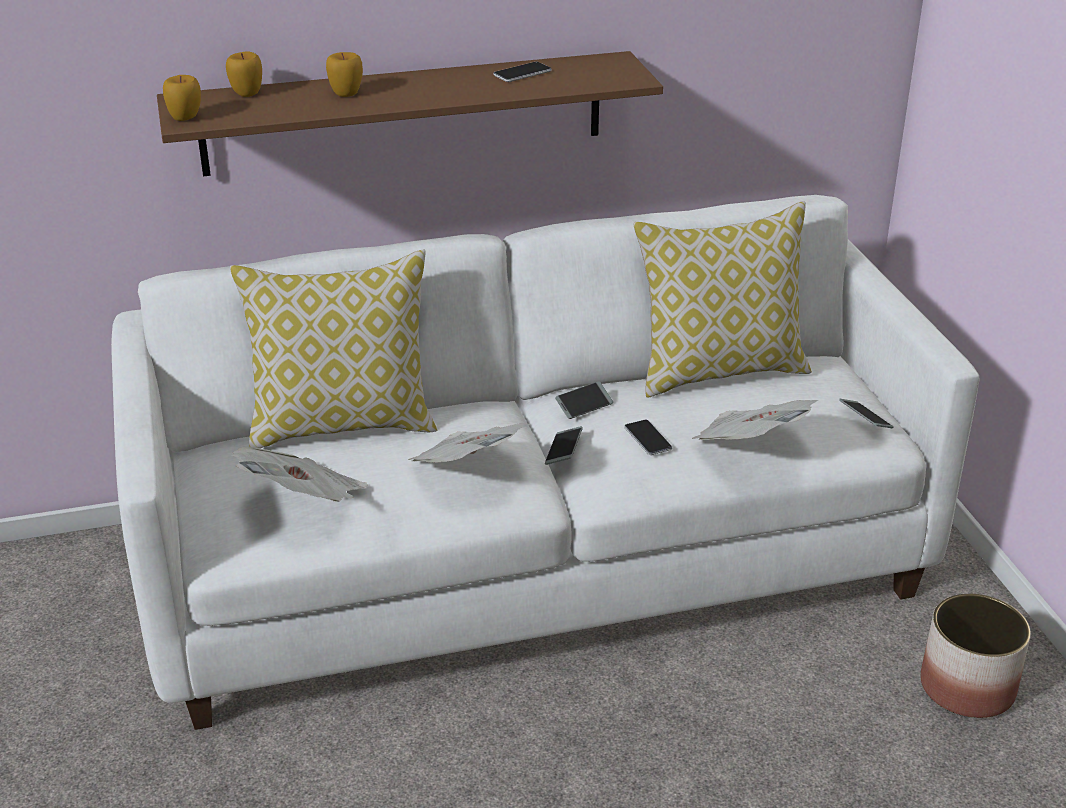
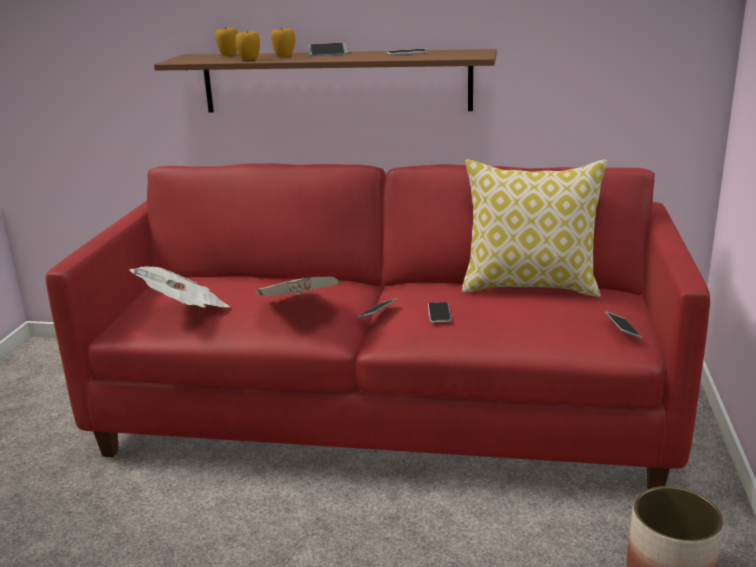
camera: 25 degrees right, 10 degrees down
white sofa [111,195,980,730] -> red sofa [46,163,710,489]
apple [163,75,201,121] -> apple moved to [235,30,260,60]
pillow [230,250,437,448] -> none
phone [555,382,613,419] -> phone moved to [308,42,348,56]
newspaper [692,400,818,440] -> none

